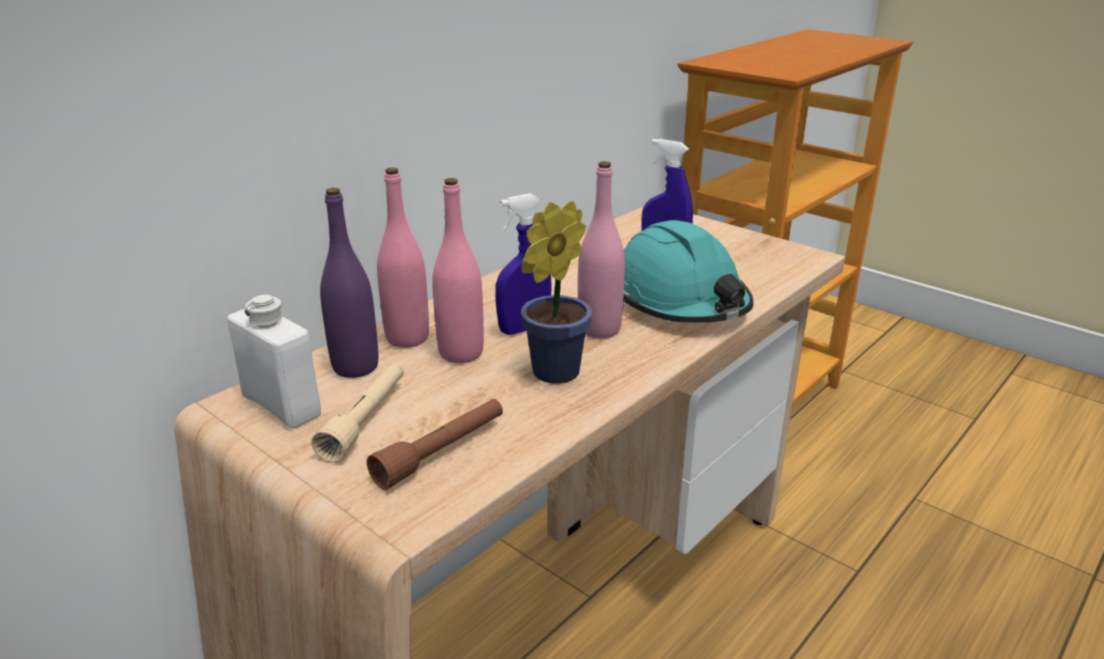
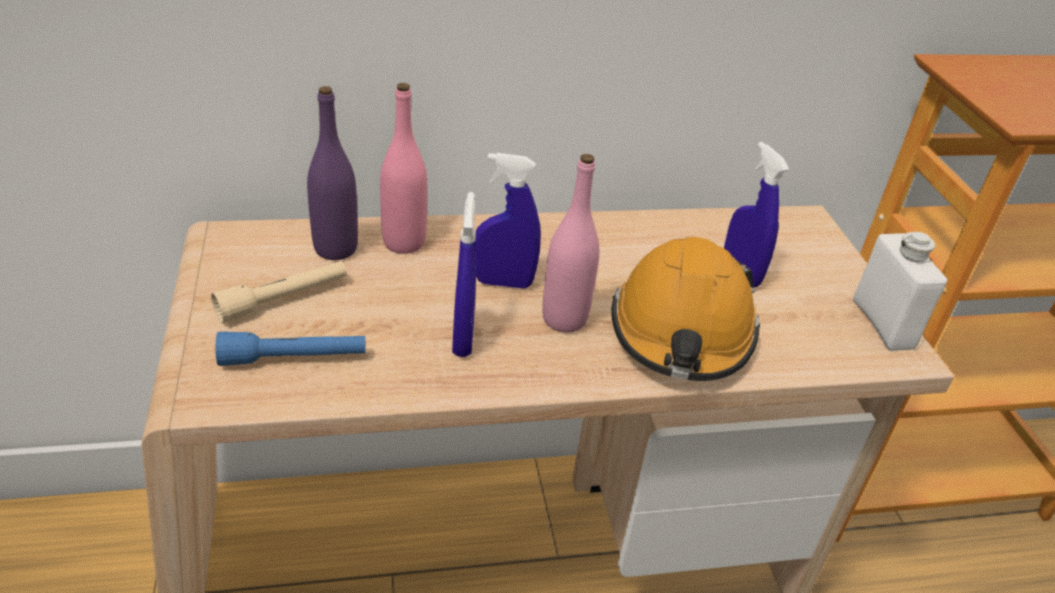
camera: 35 degrees right, 10 degrees up
white bottle [227,294,321,429] -> white bottle moved to [853,232,947,351]
brown flashlight [367,399,503,490] -> blue flashlight [215,331,366,366]
pink bottle [432,178,484,363] -> none
potted plant [520,201,592,384] -> blue spray bottle [452,192,476,357]
turquoise hard hat [623,220,753,323] -> orange hard hat [611,237,760,381]

